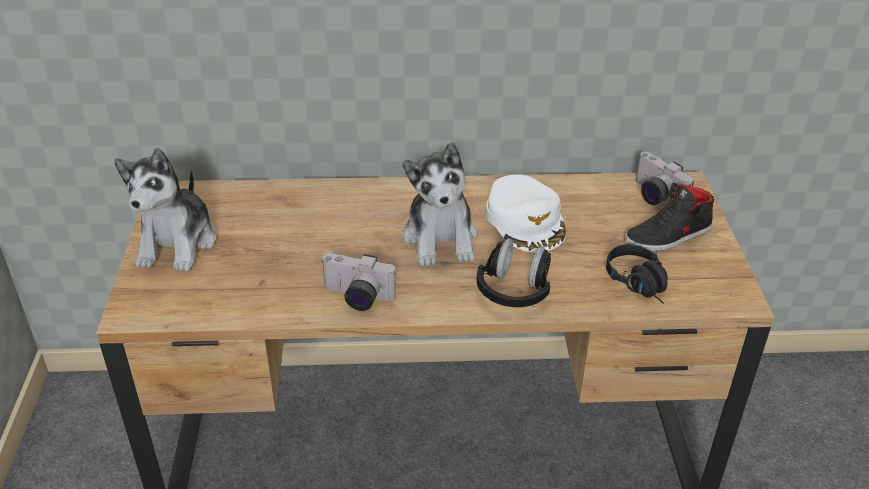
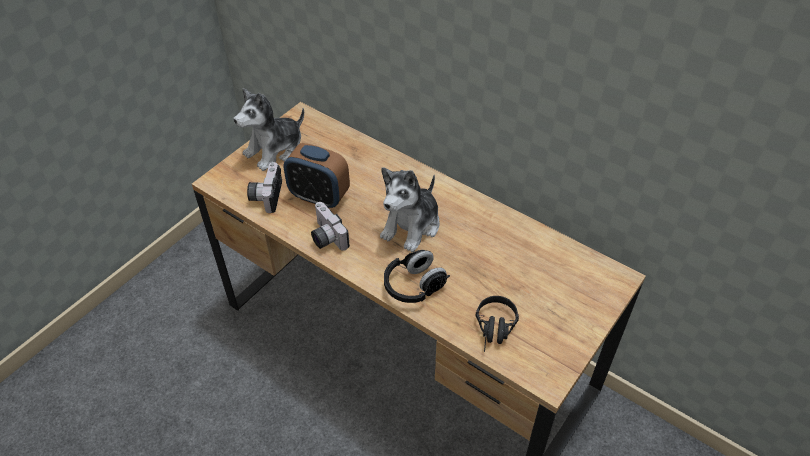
camera: 40 degrees right, 10 degrees up
white cap [486,174,566,252] -> none
black shoe [625,182,714,252] -> none
camera [636,151,694,205] -> camera moved to [247,162,282,213]
none -> alarm clock [283,143,350,208]

